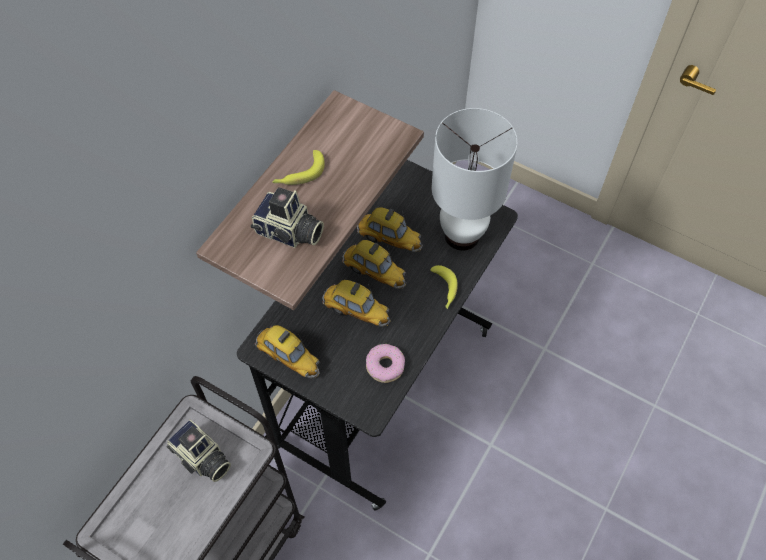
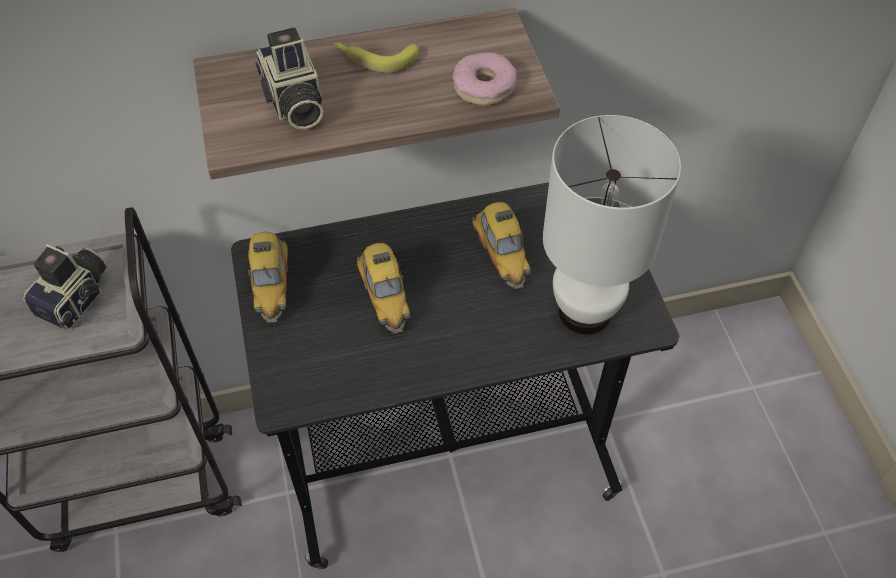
camera: 45 degrees right, 5 degrees down
camera [166,420,231,482] -> camera turned 150 degrees counterclockwise [23,244,107,331]
toy car [342,240,406,289] -> none
donut [366,344,405,383] -> donut moved to [453,52,517,106]
banana [430,265,458,309] -> none

